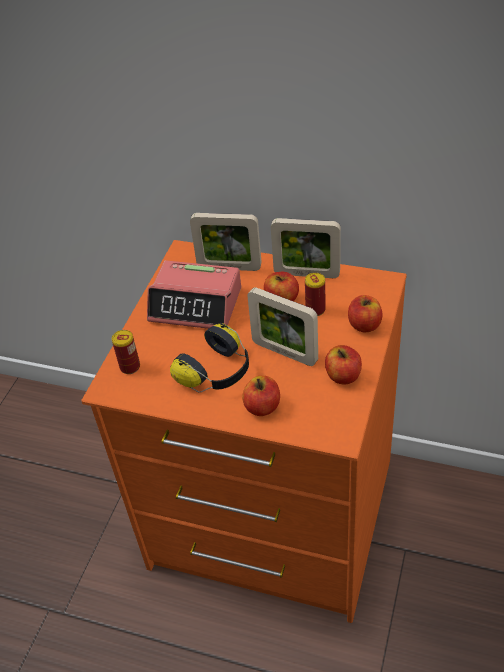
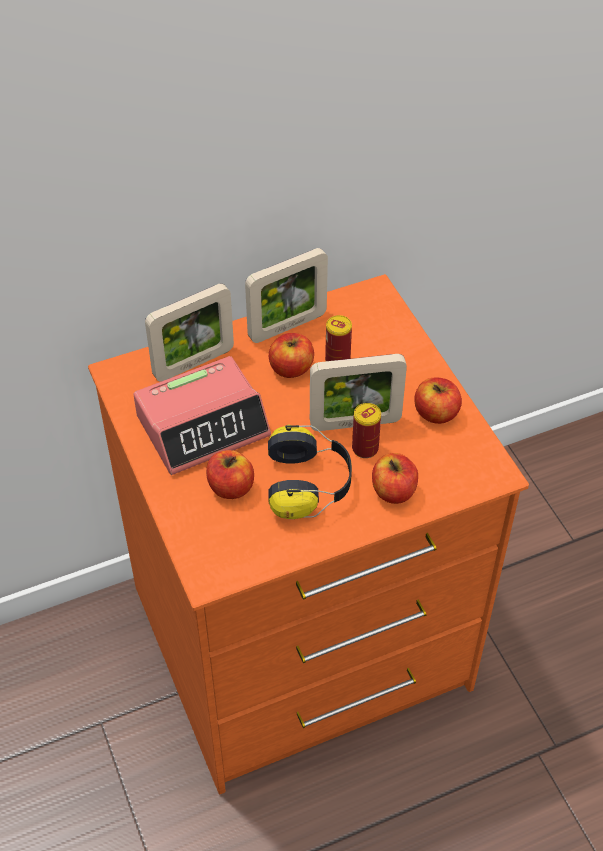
camera: 45 degrees left, 5 degrees up
can [112,330,140,374] -> can moved to [352,403,381,458]
apple [348,295,382,332] -> apple moved to [206,450,254,499]

